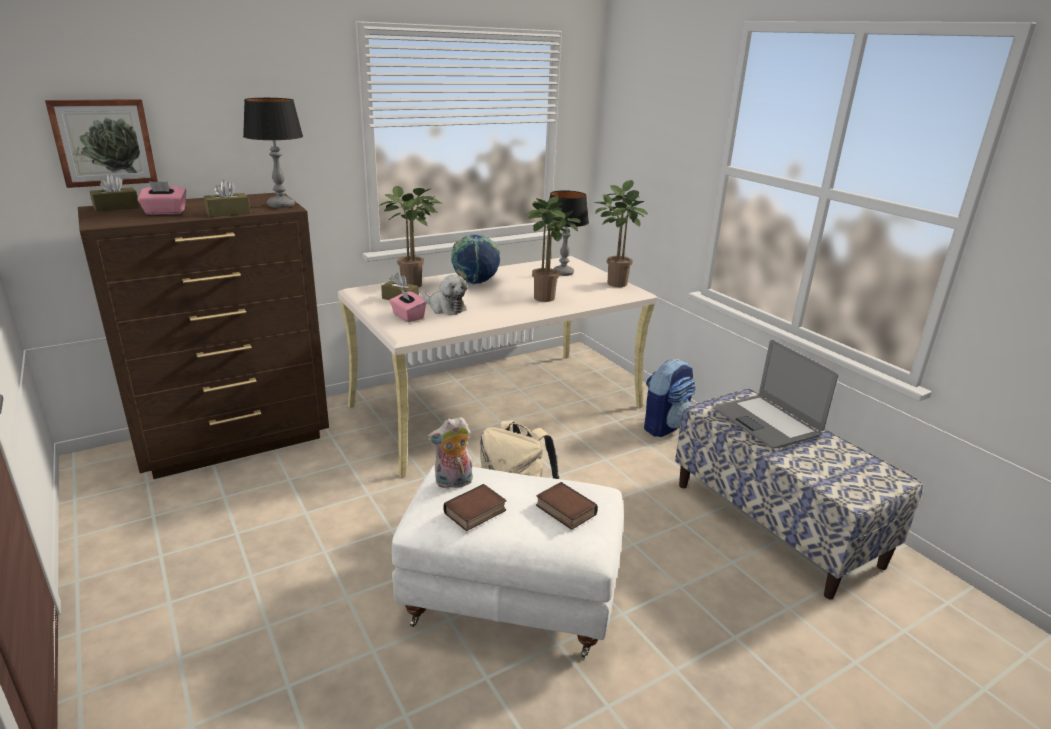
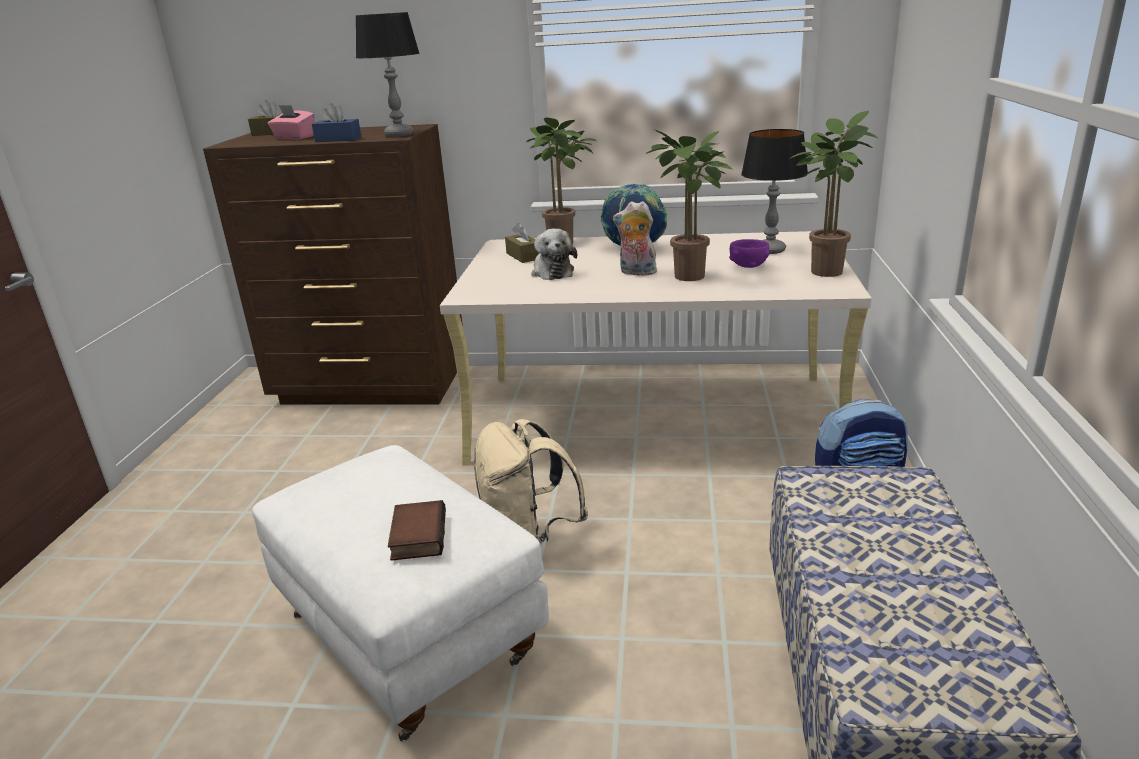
camera: 40 degrees right, 0 degrees up
picture [45,99,158,188] -> none
brown tissue box [204,180,250,217] -> blue tissue box [312,103,361,142]
pink tissue box [389,288,426,322] -> none
plush toy [427,417,473,489] -> plush toy moved to [613,201,657,276]
book [443,484,506,531] -> none
laptop [713,340,838,448] -> none
none -> purple bowl [729,239,770,268]

